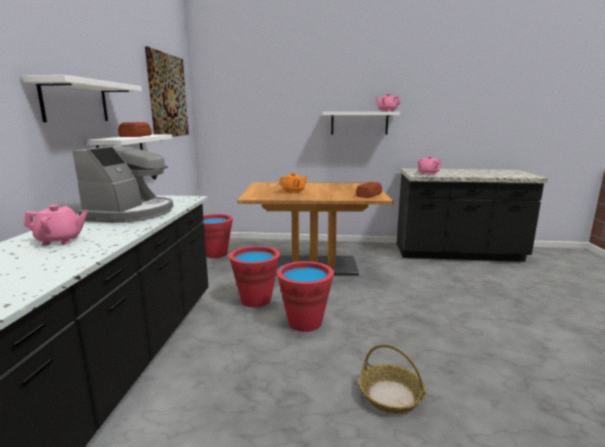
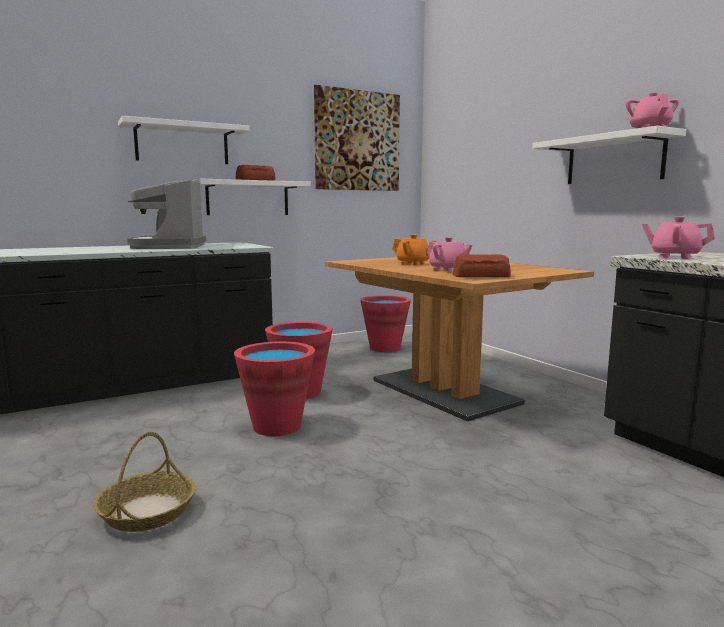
camera: 55 degrees right, 5 degrees down
pink teapot [24,205,88,245] -> pink teapot moved to [427,237,472,272]
coffee machine [72,145,173,223] -> coffee machine turned 105 degrees clockwise [127,180,206,249]

